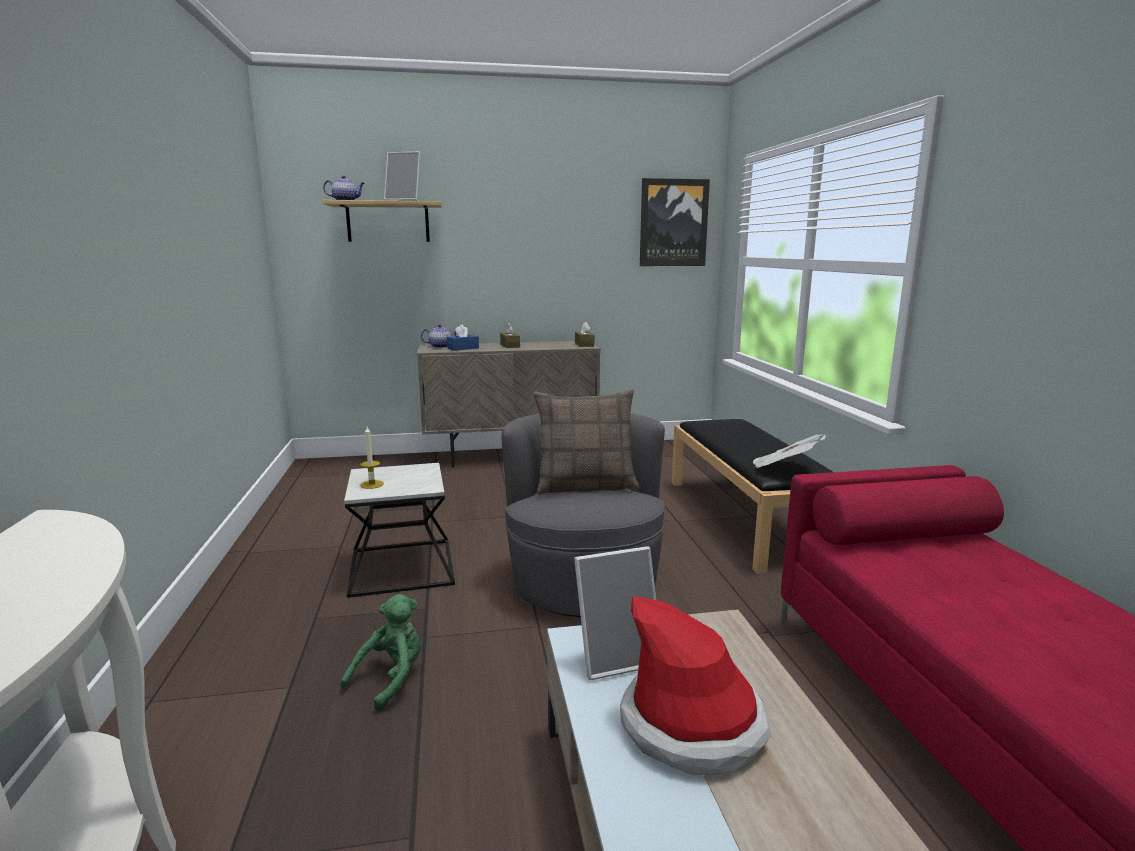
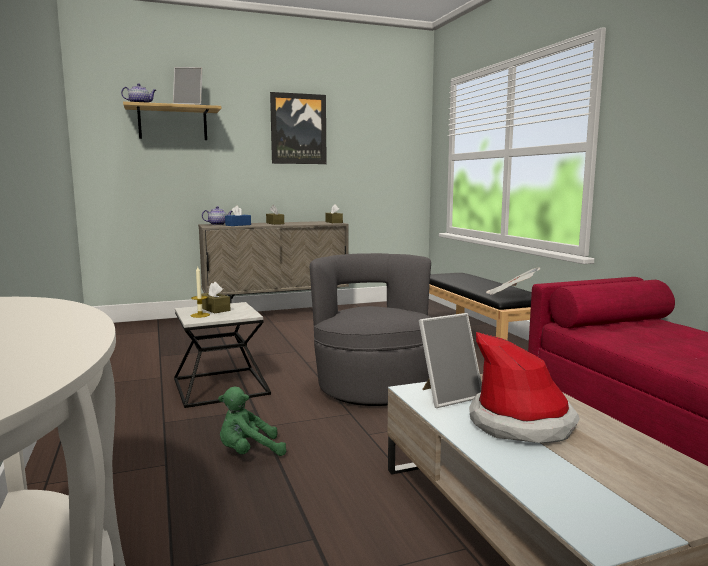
camera: 10 degrees left, 5 degrees down
green plush toy [340,594,422,711] -> green plush toy turned 135 degrees counterclockwise [218,387,286,456]
pillow [533,389,639,495] -> none
picture [640,178,710,266] -> picture moved to [270,92,327,164]
none -> brown tissue box [201,282,231,313]

